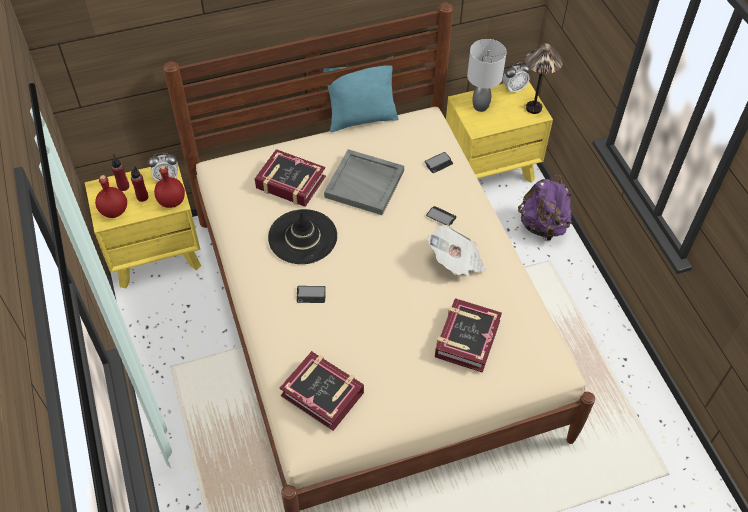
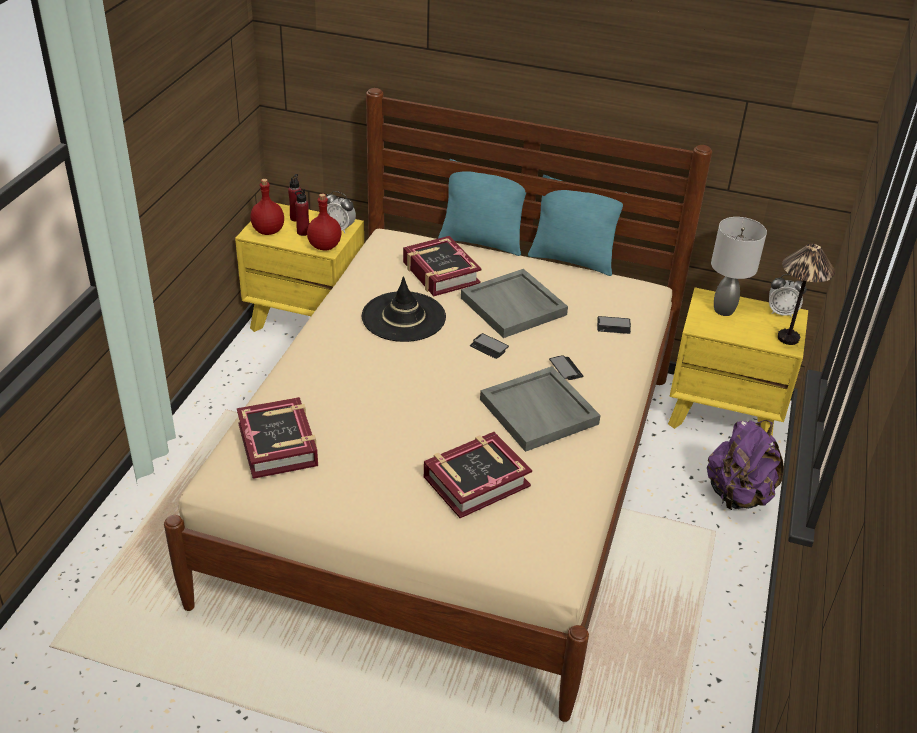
camera: 35 degrees right, 15 degrees down
phone [297,286,326,303] -> phone moved to [470,333,509,359]
newspaper [428,225,486,276] -> grey tray [480,366,601,452]
none -> turquoise pillow [438,159,526,256]

